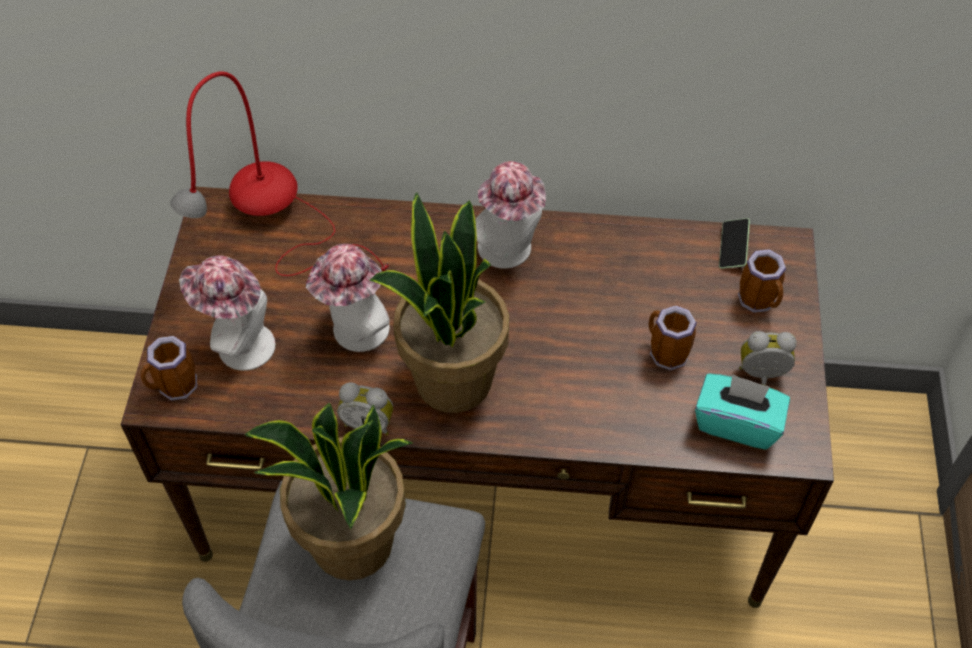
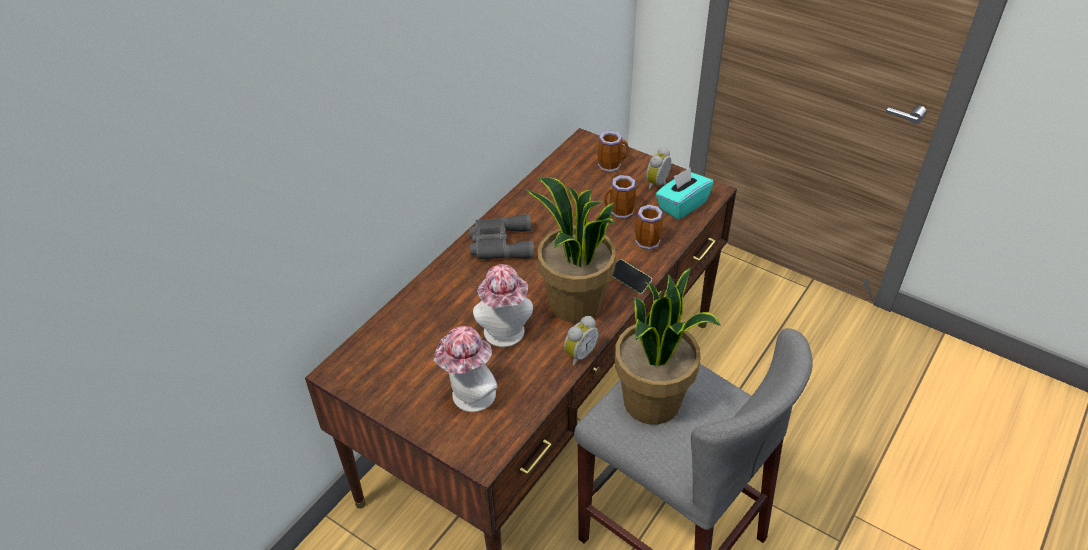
camera: 60 degrees left, 10 degrees down
mug [141,336,197,400] -> mug moved to [635,205,663,250]
red table lamp [170,71,389,276] -> none
hat [475,161,546,269] -> grey binoculars [469,214,534,260]
phone [719,218,750,269] -> phone moved to [612,259,652,294]

